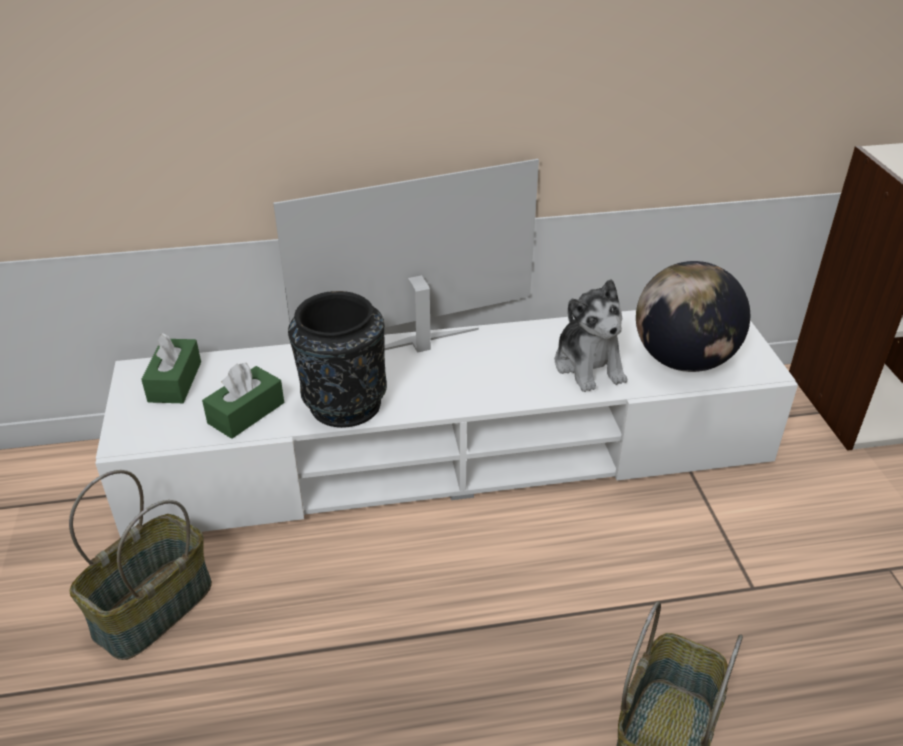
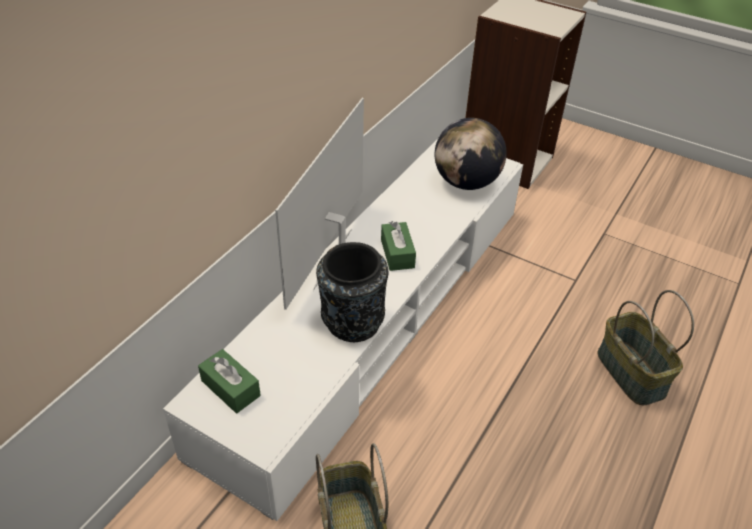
camera: 50 degrees left, 5 degrees up
green tissue box [202,363,284,439] -> green tissue box moved to [381,221,416,271]
plush toy [555,279,627,392] -> none

